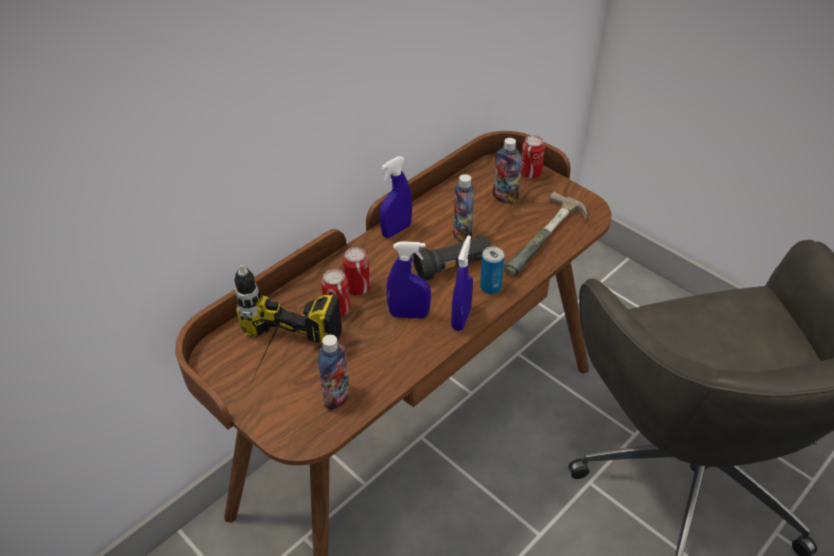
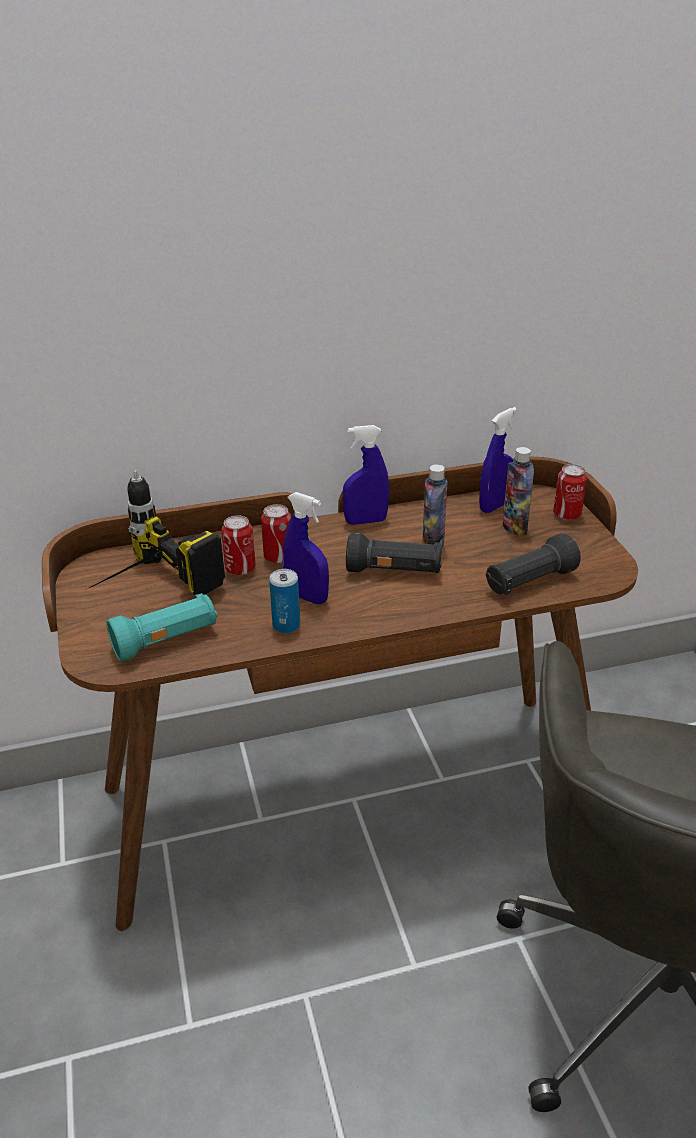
camera: 30 degrees right, 10 degrees down
bottle [318,334,350,410] -> turquoise flashlight [106,593,217,661]
blue spray bottle [451,235,473,331] -> blue spray bottle moved to [479,407,517,513]
can [480,246,504,294] -> can moved to [269,569,300,633]
hammer [504,191,587,276] -> black flashlight [486,533,581,595]

